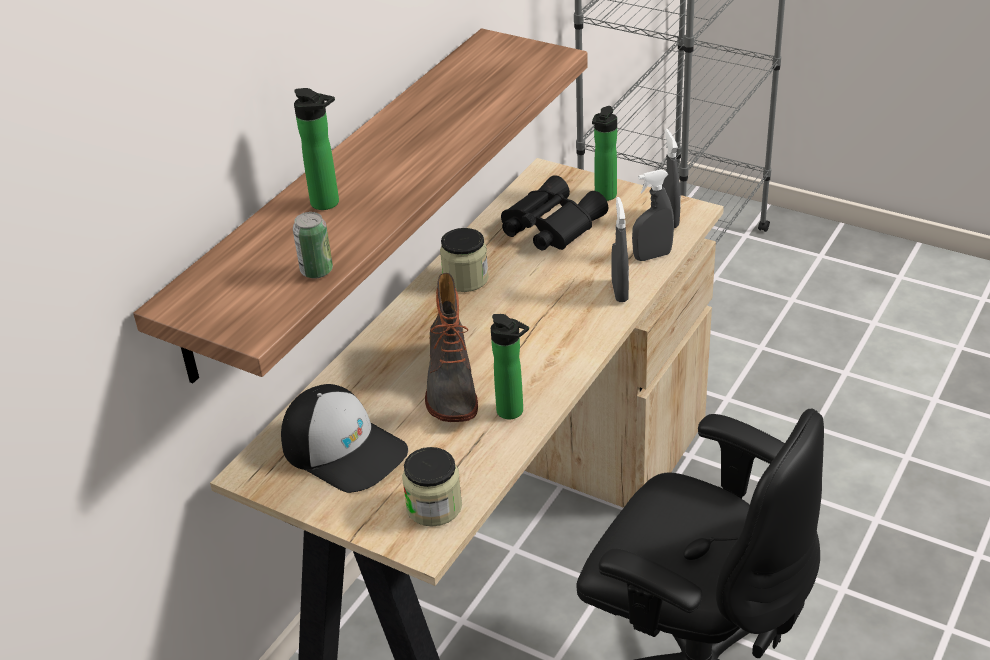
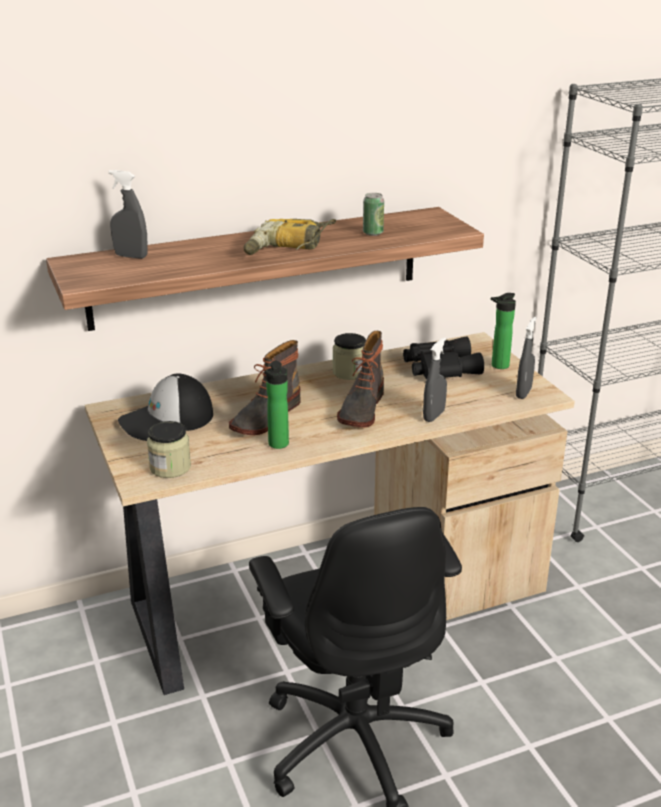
camera: 35 degrees right, 10 degrees down
cap [281,384,408,493] -> cap turned 75 degrees clockwise [118,373,213,441]
can [293,212,333,279] -> can moved to [363,193,384,236]
bottle [294,88,339,210] -> none
grey spray bottle [632,169,674,261] -> grey spray bottle moved to [109,170,147,259]
none -> power drill [244,219,336,255]
none -> boot [337,331,384,427]

